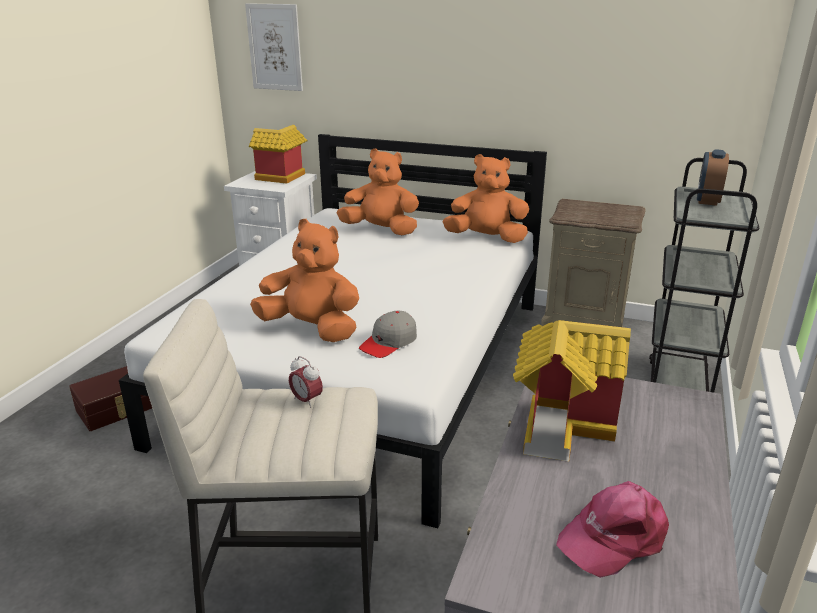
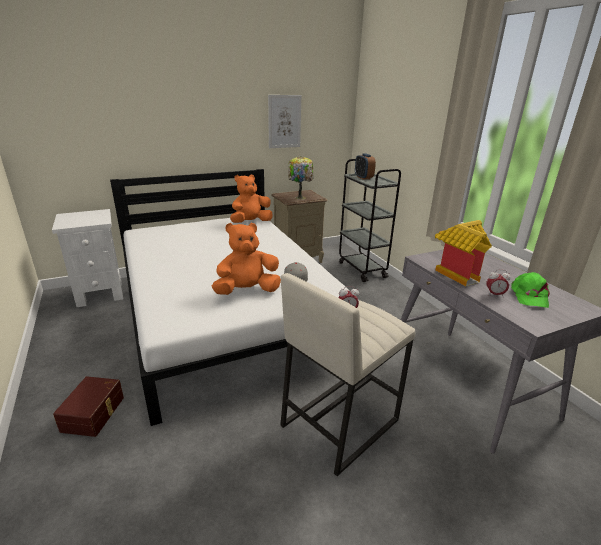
camera: 45 degrees left, 0 degrees up
picture [245,3,303,91] -> picture moved to [268,95,301,148]
toy house [249,125,308,184] -> none
orange plush toy [337,149,419,235] -> none
pink cap [556,481,669,578] -> green cap [511,272,550,308]
none -> table lamp [288,156,313,200]
none -> alarm clock [487,269,511,296]

